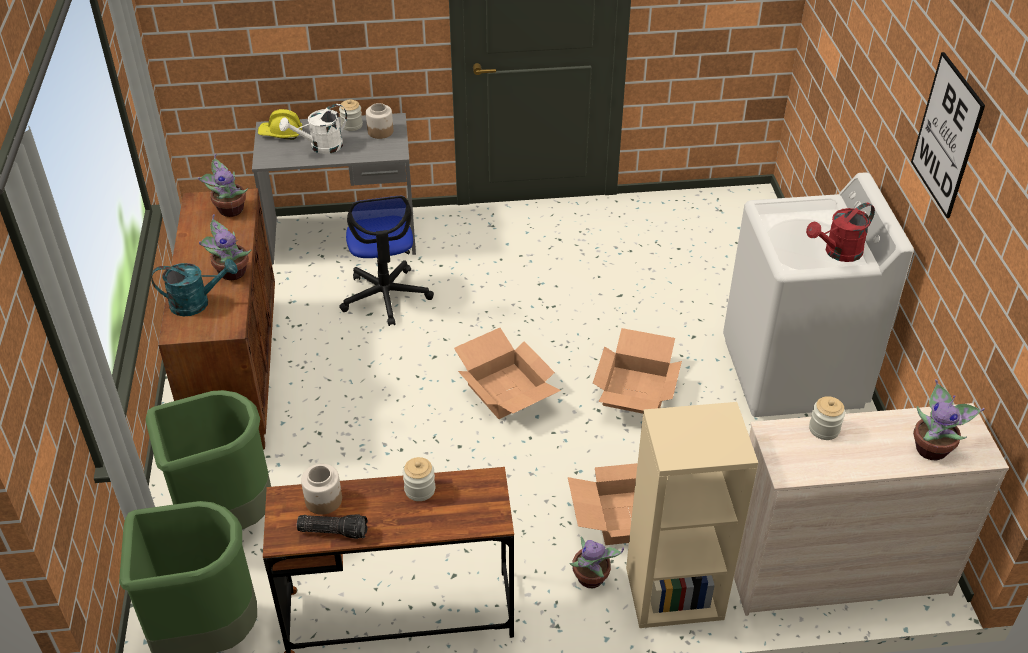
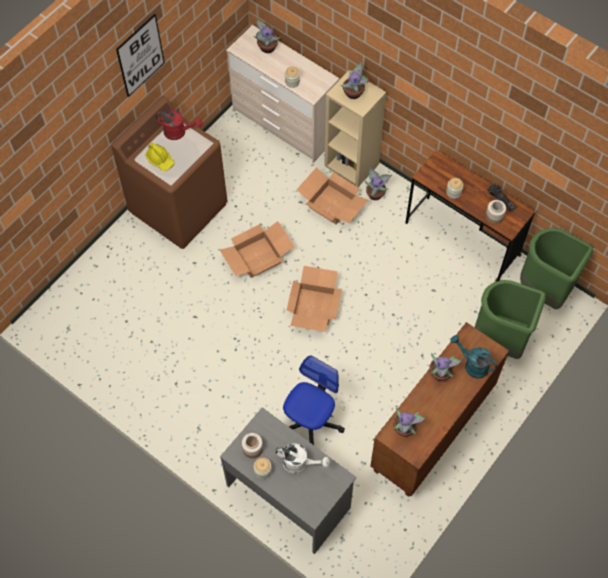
camera: 135 degrees left, 20 degrees up
yellow hard hat [258,109,302,140] -> yellow hard hat moved to [145,143,175,171]
white washing machine [723,172,914,417] -> brown washing machine [111,96,227,249]
none -> potted plant [340,61,369,99]

